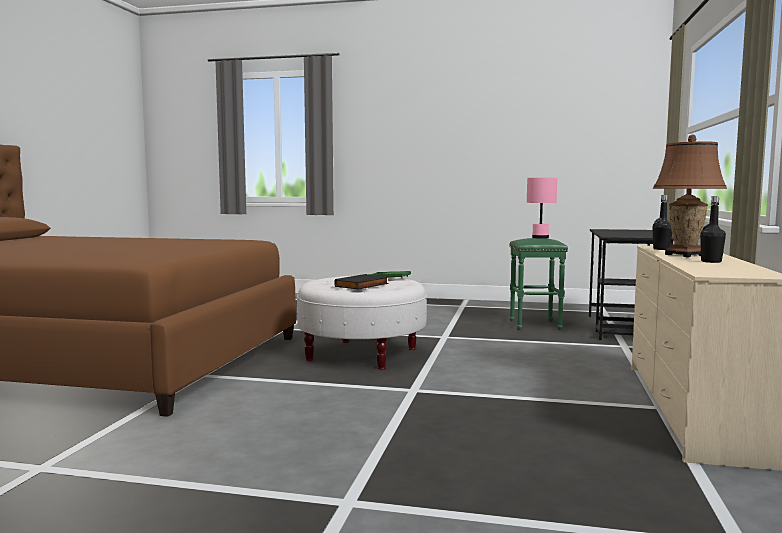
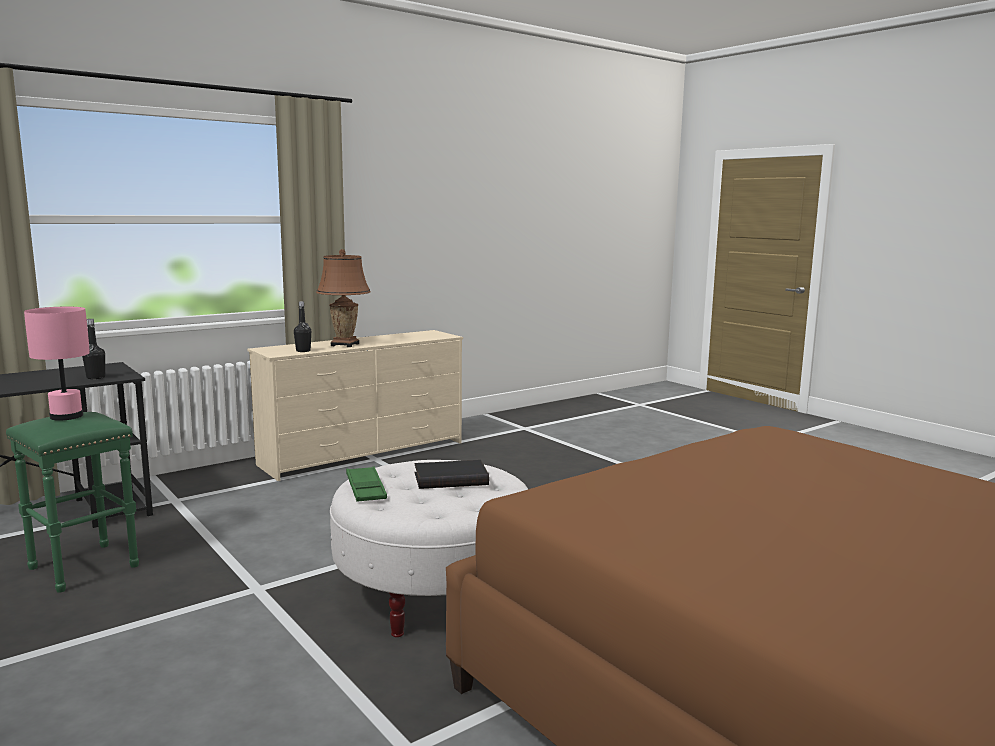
camera: 140 degrees left, 5 degrees up
black bottle [700,196,726,263] -> black bottle moved to [82,319,105,379]

